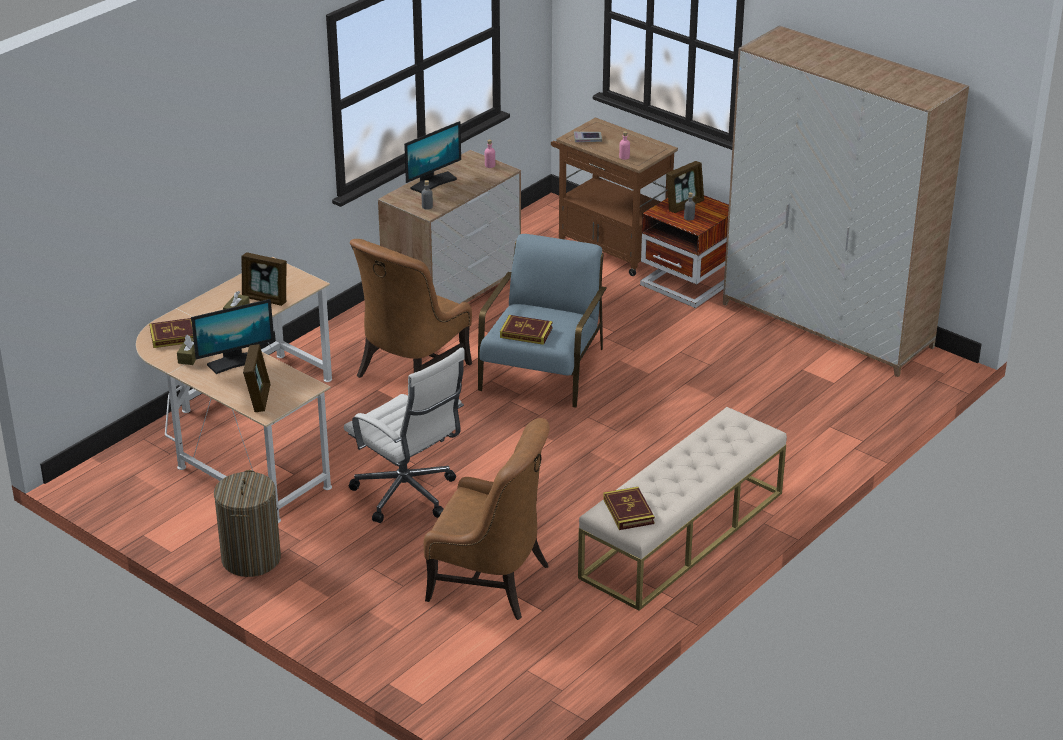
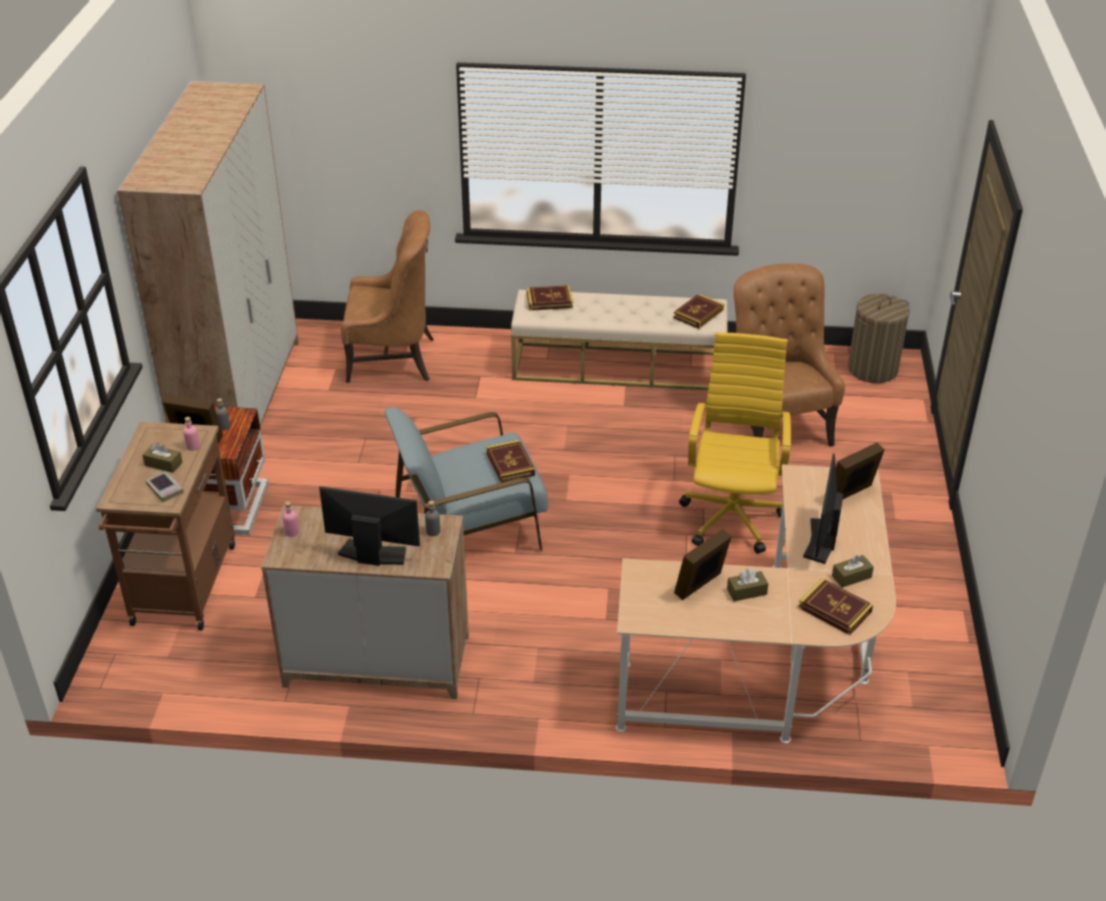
camera: 125 degrees left, 5 degrees up
monitor [191,299,274,374] -> monitor turned 105 degrees counterclockwise [803,453,843,564]
laundry basket [214,470,281,577] -> laundry basket moved to [848,294,910,383]
picture frame [241,252,287,306] -> picture frame turned 120 degrees counterclockwise [674,529,732,600]
white office chair [344,347,465,523] -> yellow office chair [679,332,791,554]
brown chair [350,239,472,378] -> brown chair moved to [341,210,434,383]
none -> brown tissue box [142,443,183,473]
none -> book [527,285,573,311]

